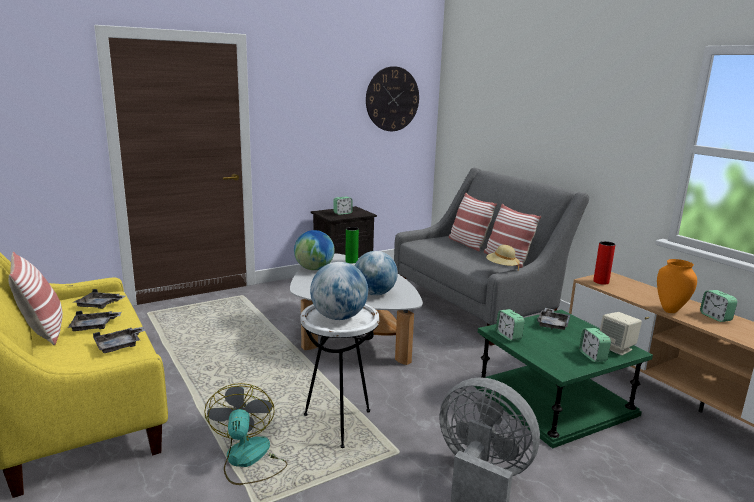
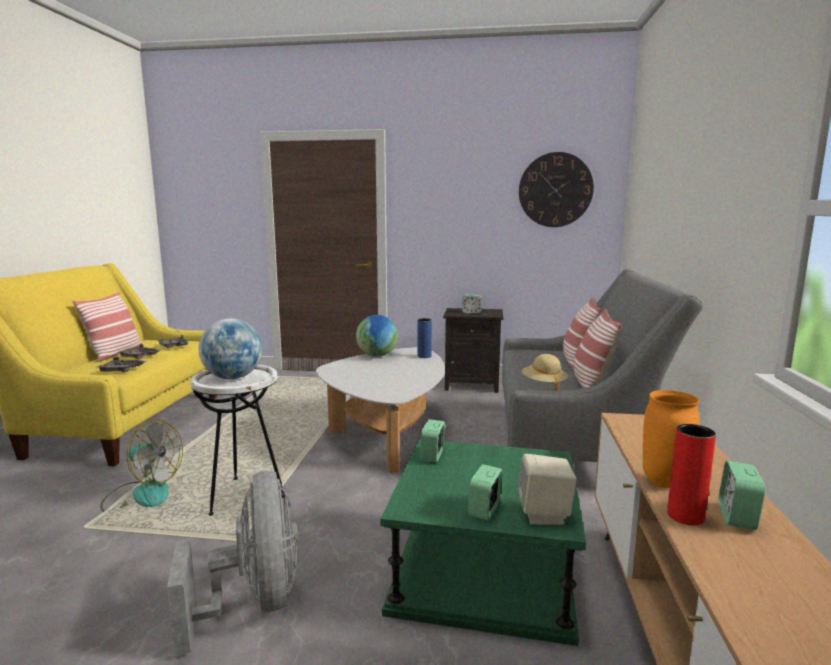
camera: 40 degrees right, 5 degrees down
fan [204,383,287,485] -> fan turned 75 degrees clockwise [101,419,183,512]
green vase [345,227,359,263] -> blue vase [418,318,432,358]
globe [355,251,398,296] -> none
grey tray [537,308,570,330] -> none
red vase [593,241,615,285] -> red vase moved to [667,424,716,525]

